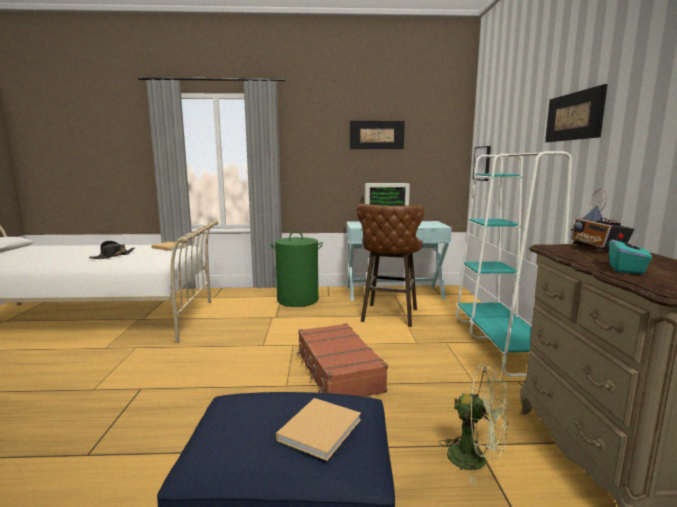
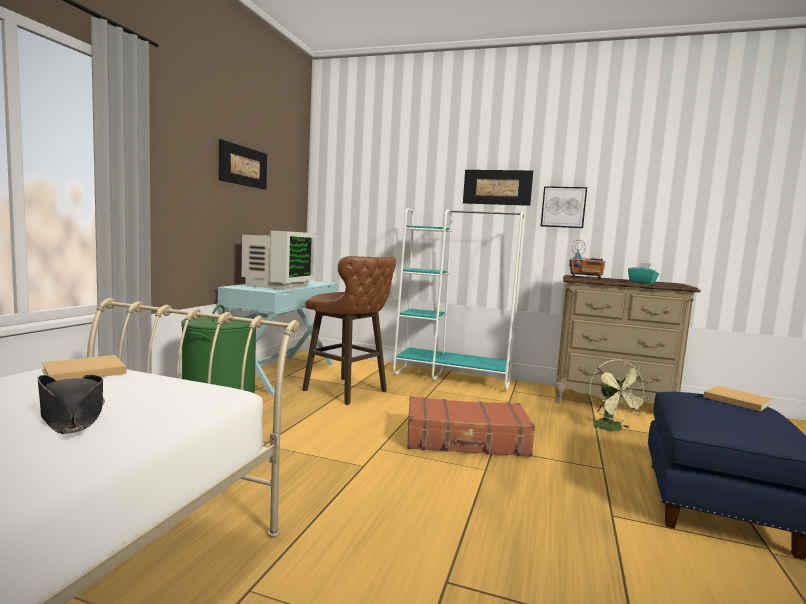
camera: 70 degrees left, 5 degrees down
green fan [439,364,509,484] -> green fan turned 120 degrees clockwise [589,359,649,431]
picture [473,146,491,181] -> picture moved to [541,186,587,228]

